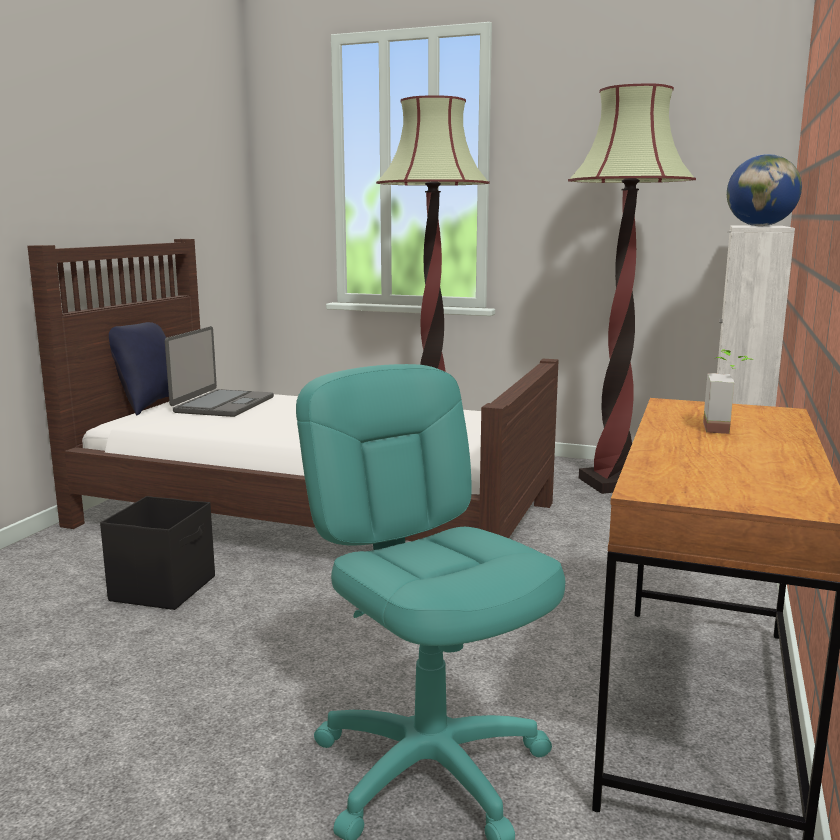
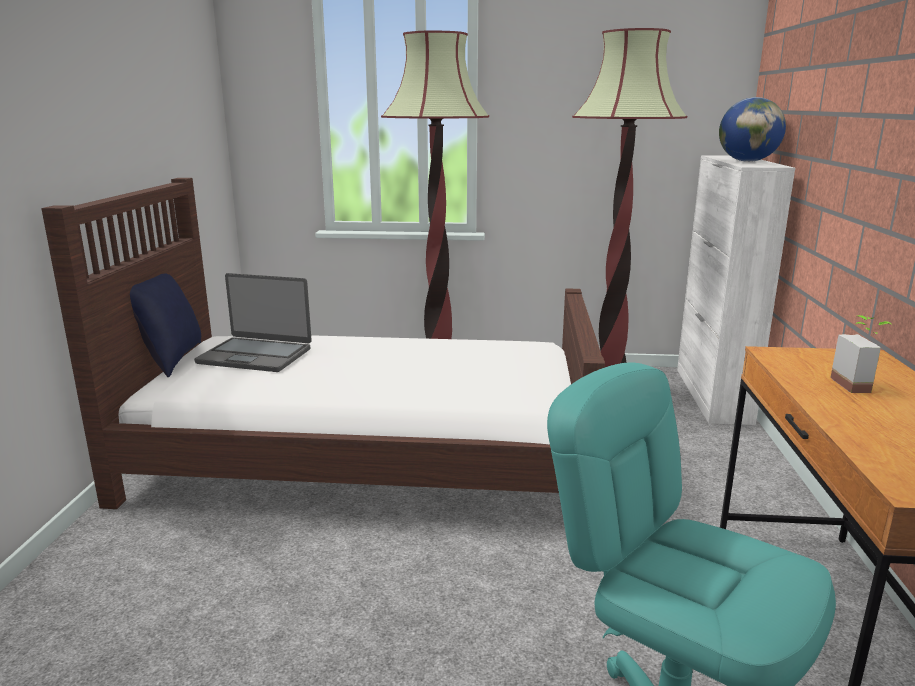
camera: 15 degrees left, 5 degrees up
black storage box [100,496,215,610] -> none
laptop [165,326,274,417] -> laptop turned 105 degrees clockwise [194,273,312,372]

